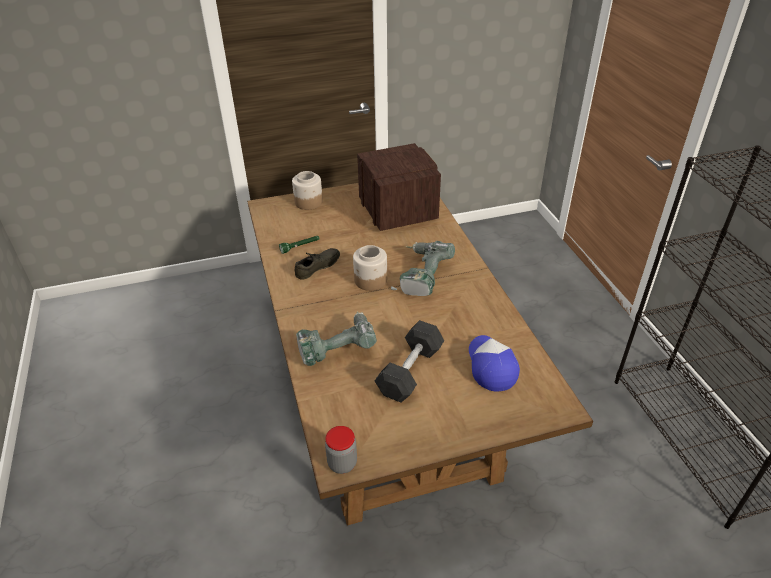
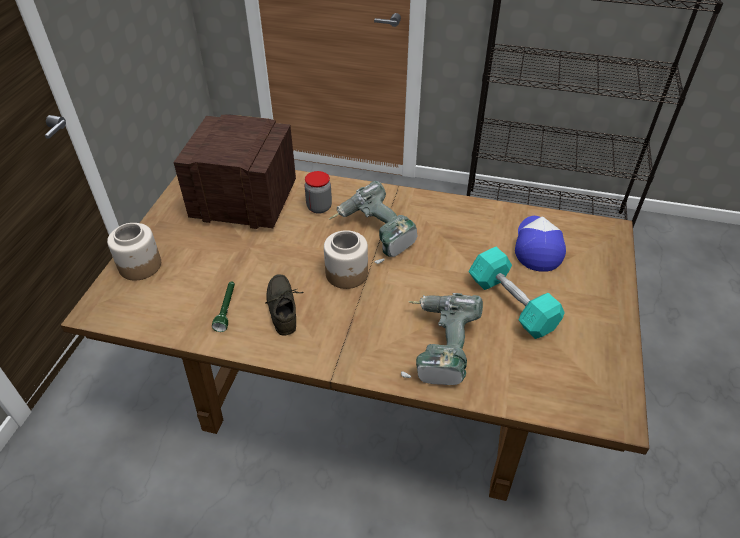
camera: 60 degrees left, 5 degrees up
jar [325,426,357,474] -> jar moved to [305,171,332,214]
grey dumbbell [375,320,444,403] -> turquoise dumbbell [469,247,565,339]
cap [469,335,520,391] -> cap turned 75 degrees clockwise [515,216,566,272]

